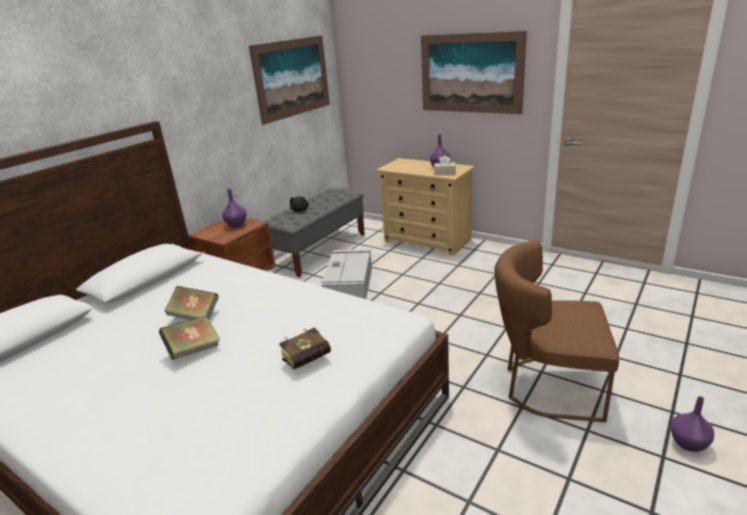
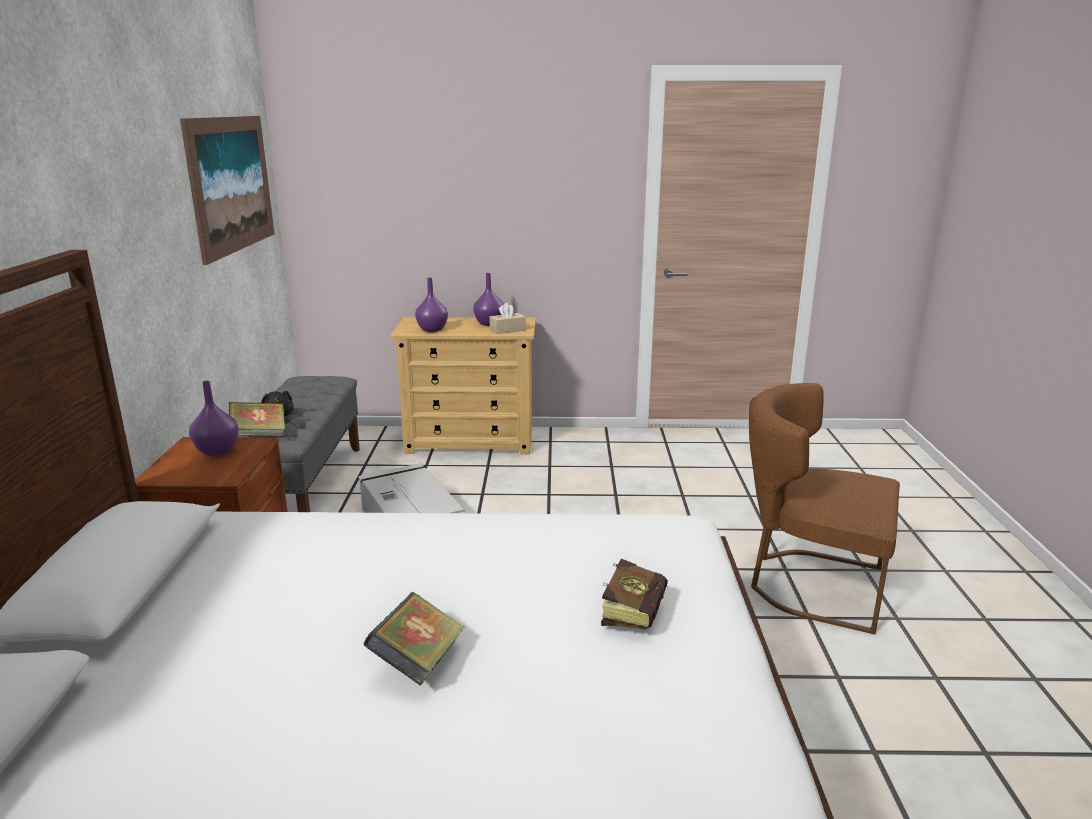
camera: 35 degrees left, 5 degrees down
book [164,286,219,320] -> book moved to [229,402,285,436]
picture [421,31,527,114] -> none
brown chair [495,241,619,422] -> brown chair turned 45 degrees clockwise [749,383,900,634]
purple vase [671,396,714,452] -> purple vase moved to [415,278,448,332]

